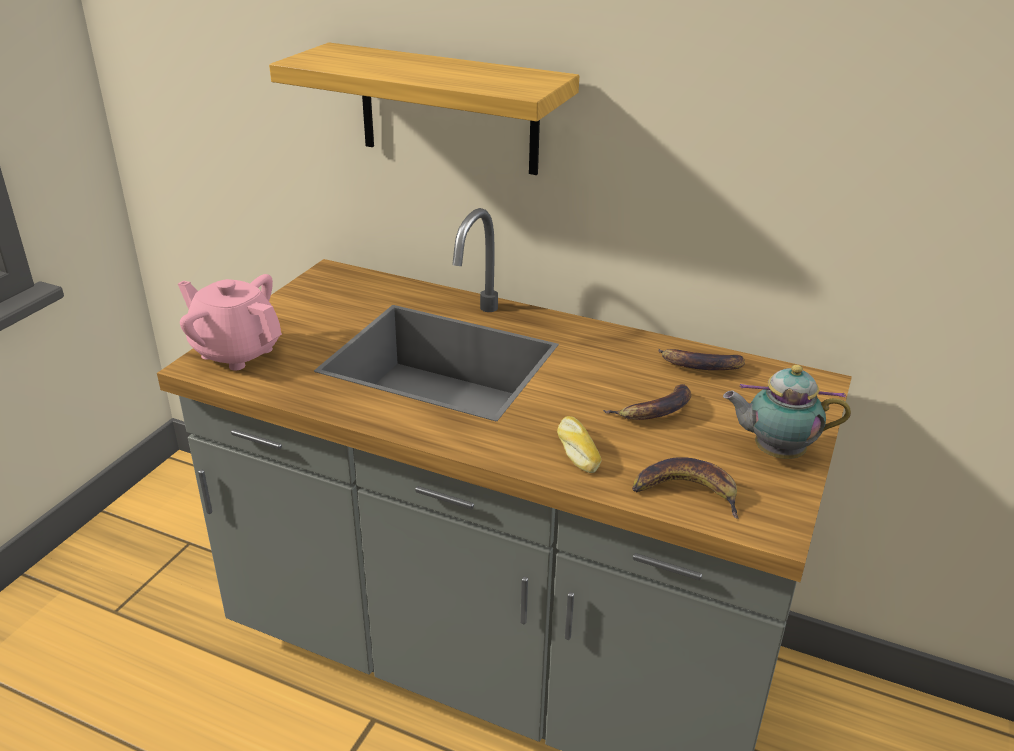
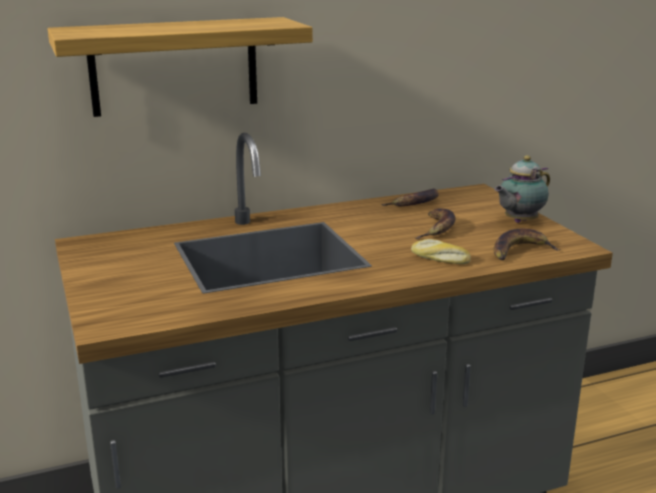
camera: 45 degrees left, 10 degrees down
pink teapot [178,274,282,371] -> none

